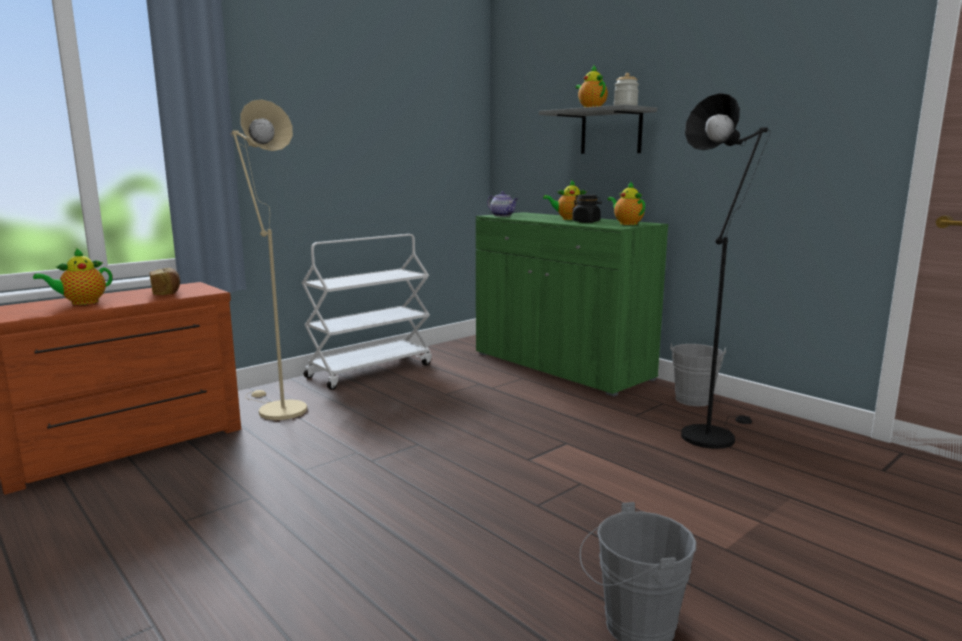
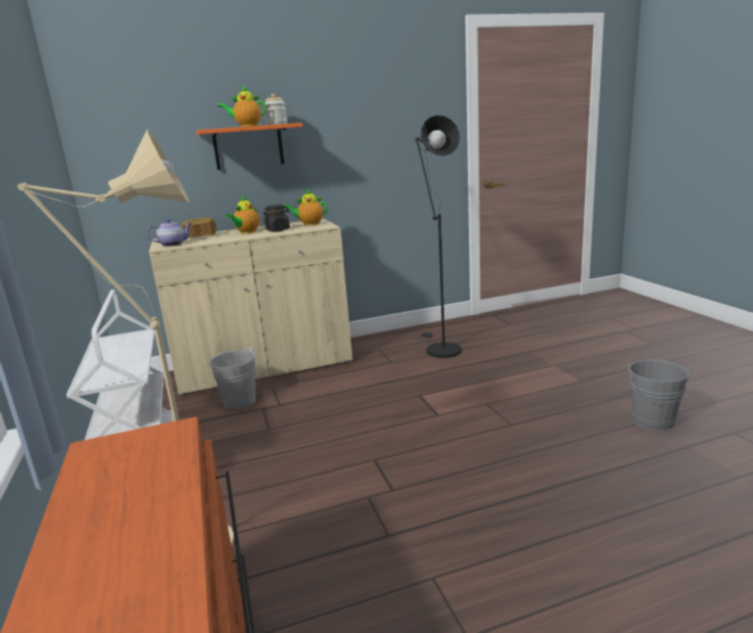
camera: 65 degrees left, 5 degrees up
teapot [33,248,112,305] -> none
bread [149,268,180,295] -> bread moved to [182,218,217,238]
green cabinet [476,212,668,396] -> beige cabinet [149,219,353,396]
grey shelf [539,105,657,154] -> orange shelf [196,123,303,170]
grey bucket [670,343,726,406] -> grey bucket moved to [209,346,263,410]

